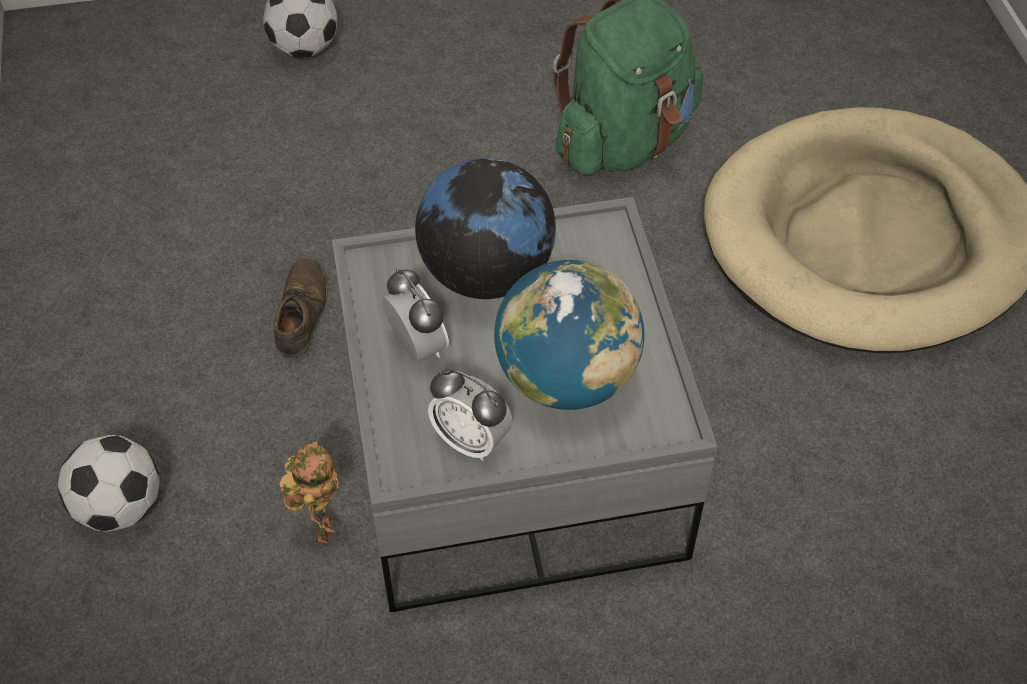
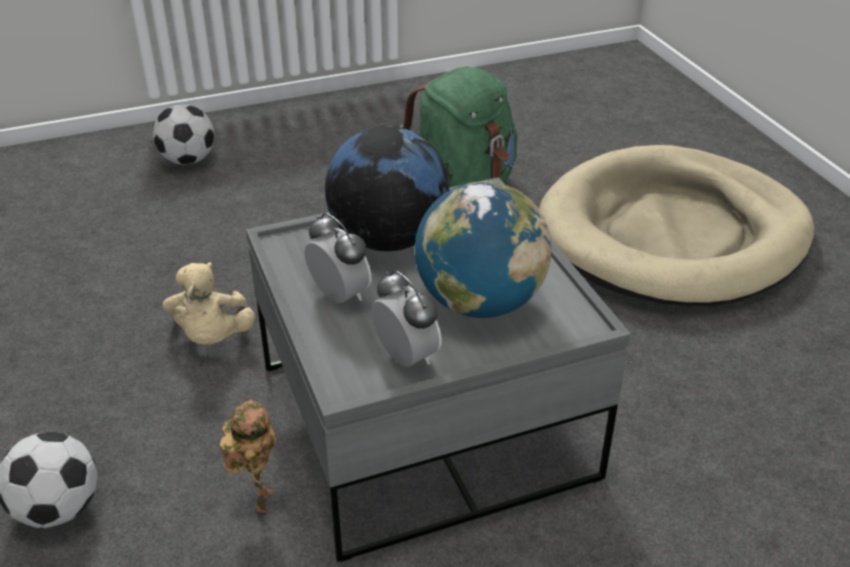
camera: 10 degrees left, 15 degrees down
brown shoe [274,259,328,358] -> beige plush toy [163,262,255,345]
alarm clock [428,369,512,461] -> alarm clock turned 150 degrees counterclockwise [371,270,442,367]

